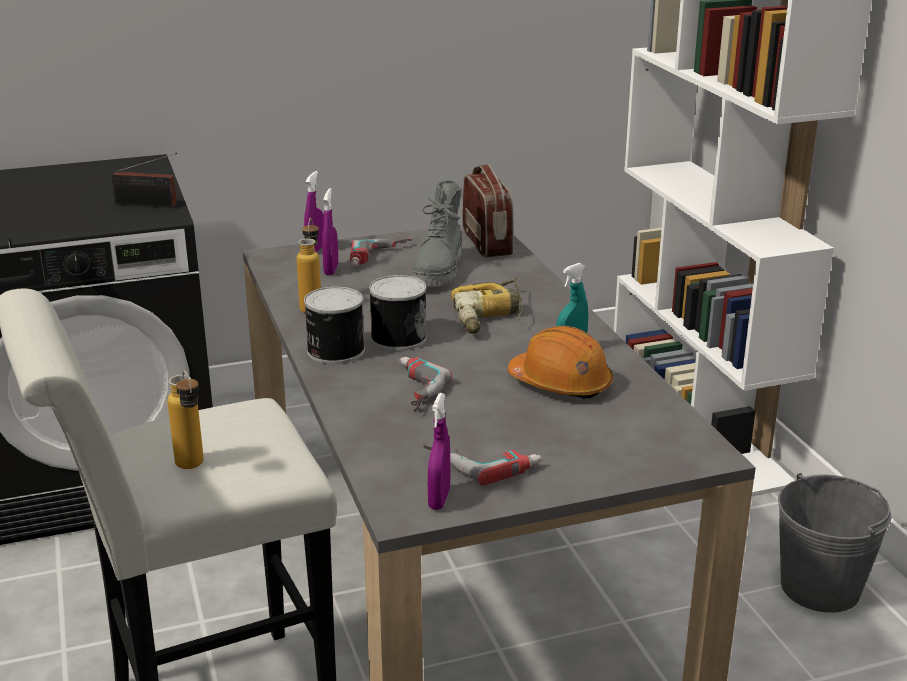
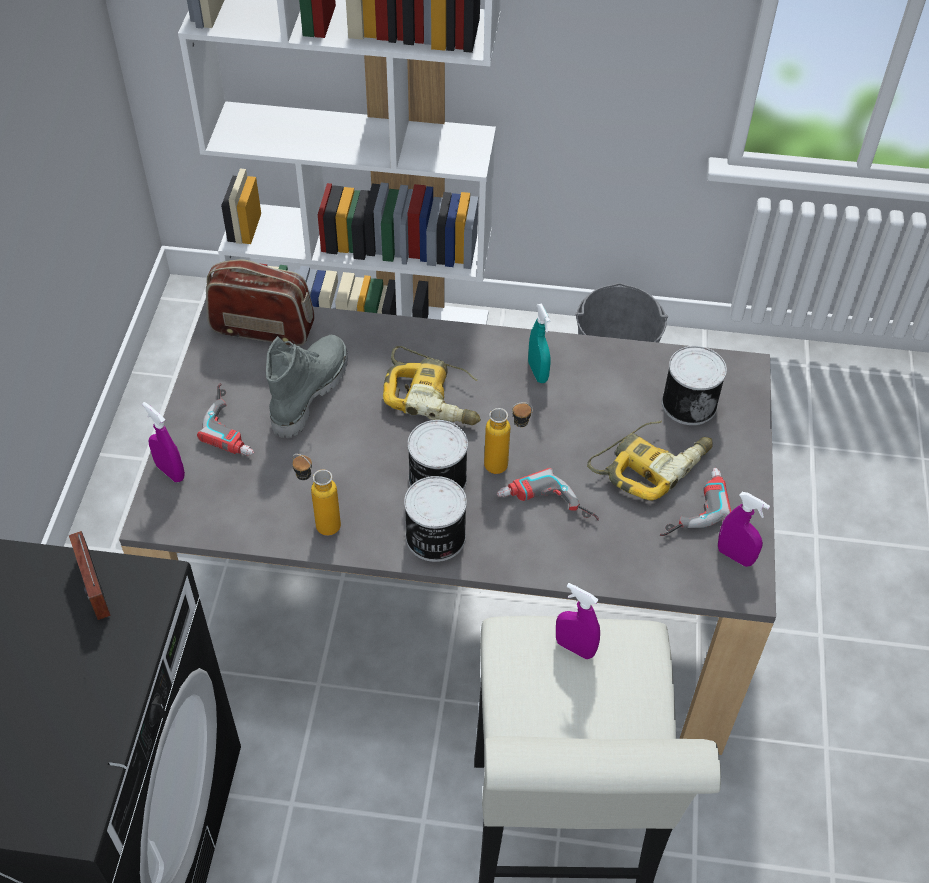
camera: 65 degrees left, 25 degrees up
radio [111,153,177,208] -> radio turned 120 degrees clockwise [69,531,111,620]
bottle [167,371,204,469] -> bottle moved to [484,402,533,474]
purple spray bottle [322,188,338,275] -> purple spray bottle moved to [556,583,600,659]
grey boot [412,180,462,286] -> grey boot turned 105 degrees counterclockwise [266,335,348,438]
orange hard hat [508,326,613,399] -> none
none -> power drill [587,421,713,501]
none -> can [662,346,727,425]

